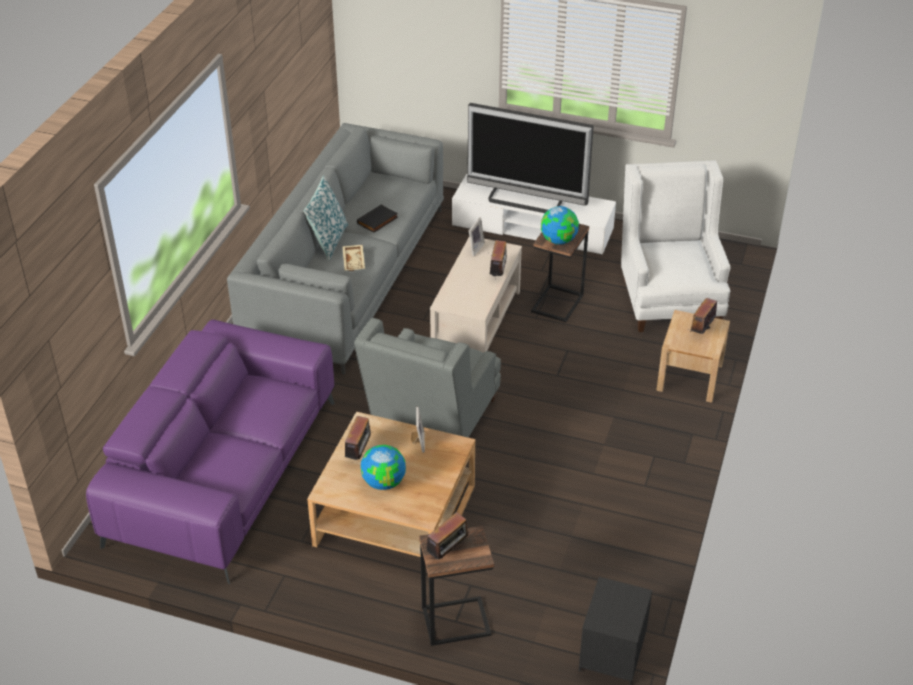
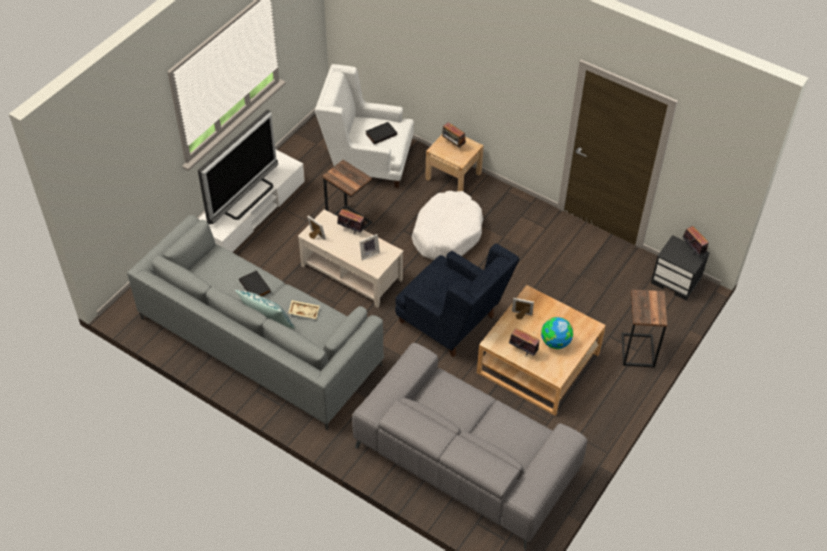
camera: 75 degrees left, 10 degrees up
purple sofa [86,319,335,584] -> grey sofa [352,343,587,550]
grey armchair [354,318,501,438] -> blue armchair [395,243,519,357]
radio [427,512,471,560] -> radio moved to [683,226,709,256]
globe [541,206,579,245] -> none
none -> picture frame [359,234,380,260]
none -> black book [366,122,397,144]
none -> white dog bed [412,191,483,260]

